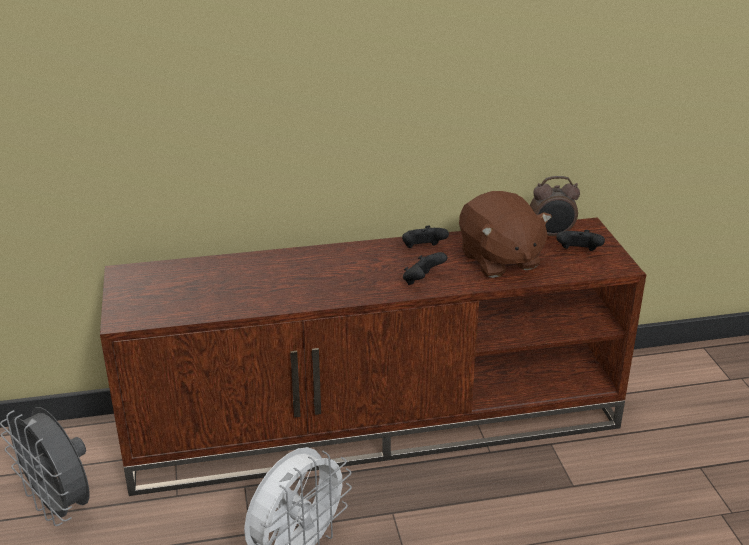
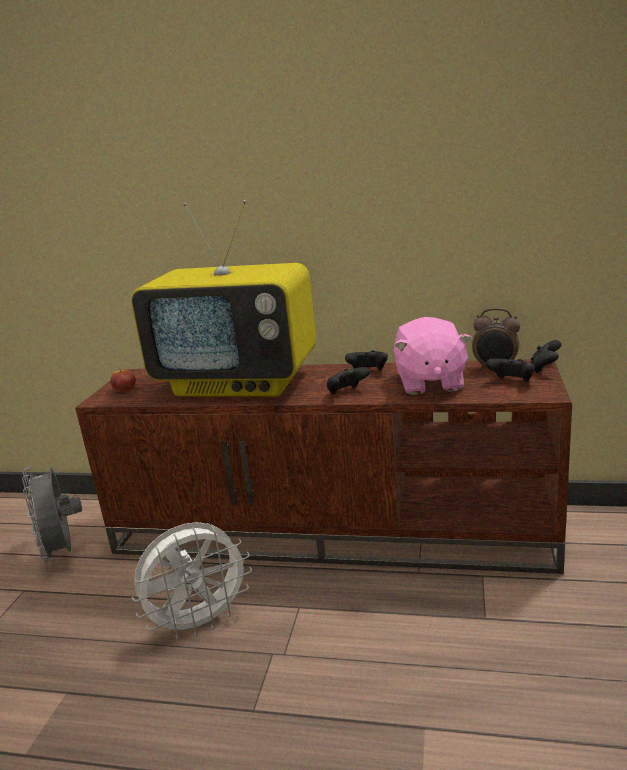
camera: 25 degrees right, 10 degrees down
brown plush toy [459,191,552,278] -> pink plush toy [394,317,472,395]
none -> apple [110,367,136,392]
none -> television [131,200,316,397]
none -> black game controller [530,340,561,373]

